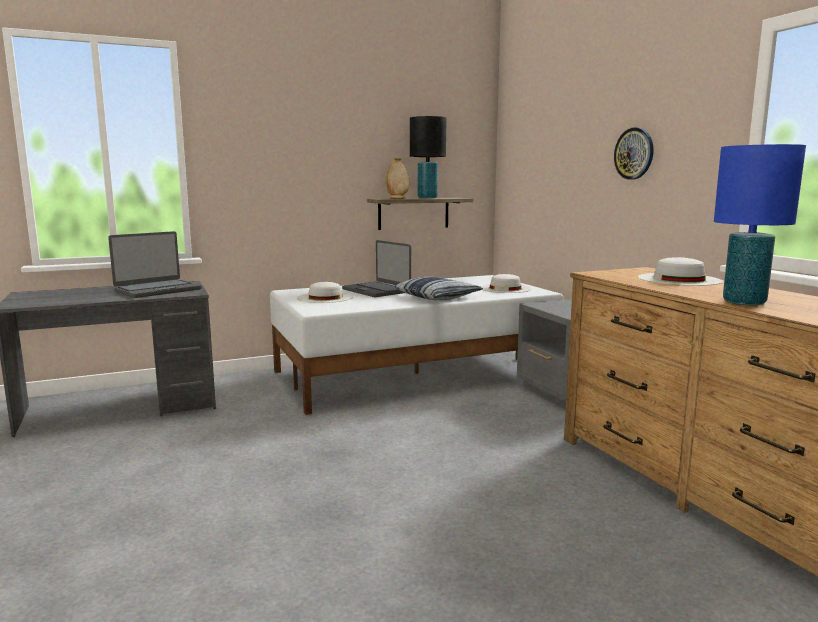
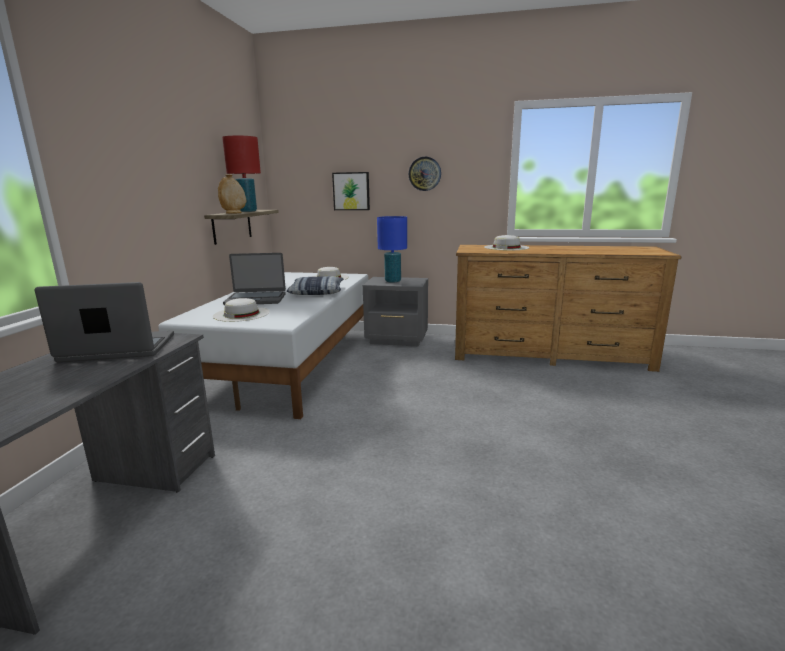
camera: 55 degrees left, 5 degrees up
laptop [108,231,202,298] -> laptop turned 90 degrees counterclockwise [35,282,174,362]
black table lamp [410,116,447,198] -> red table lamp [222,136,261,212]
blue table lamp [714,144,806,305] -> blue table lamp moved to [377,216,407,283]
none -> picture [332,172,370,210]

